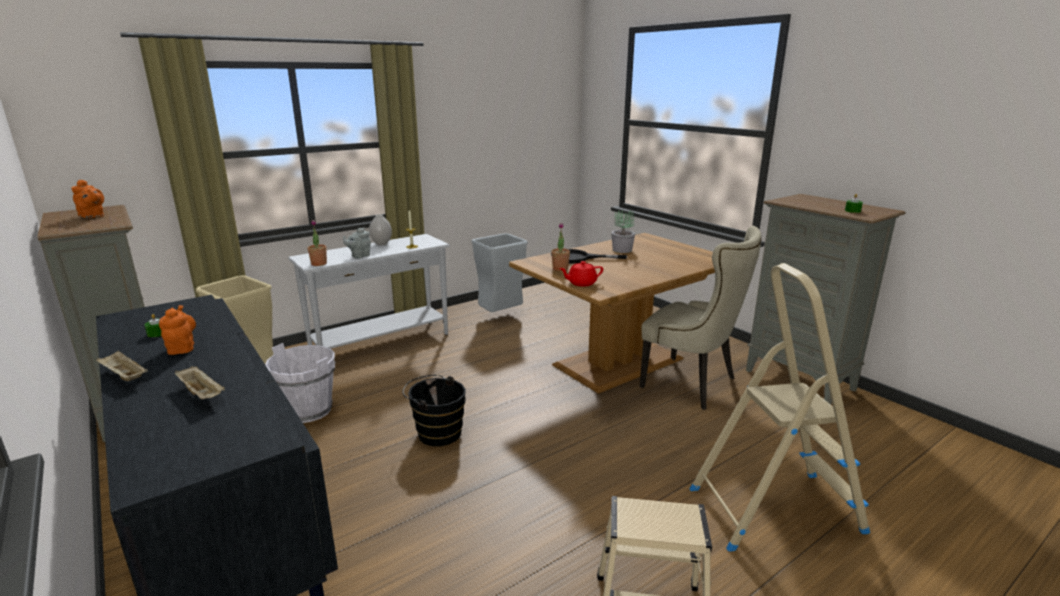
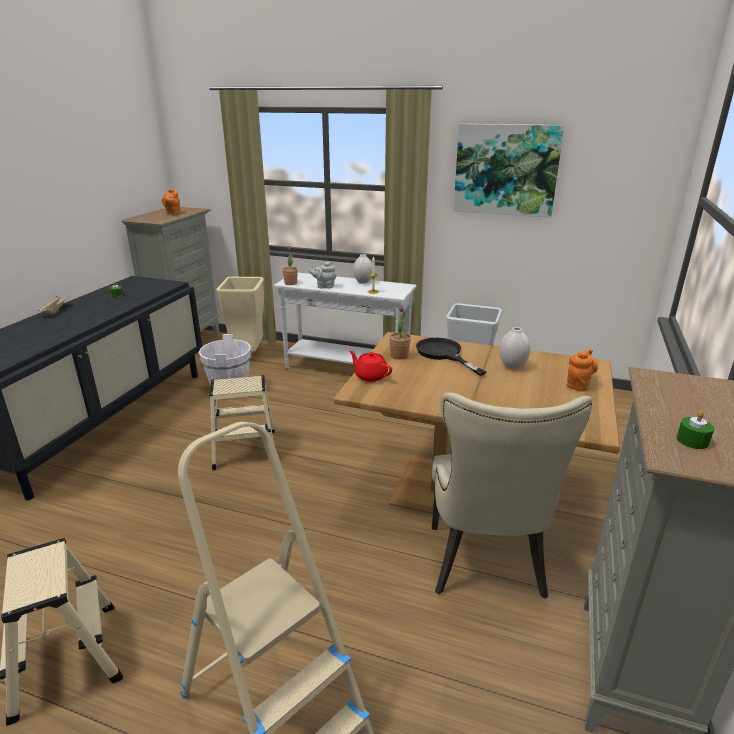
camera: 55 degrees right, 5 degrees up
orange teapot [159,305,196,355] -> orange teapot moved to [567,349,598,391]
beige tray [175,366,225,399] -> none
black bucket [403,375,466,446] -> beige step ladder [209,375,275,471]
potted plant [611,210,635,253] -> white vase [499,327,531,369]
none -> picture [453,124,564,218]

